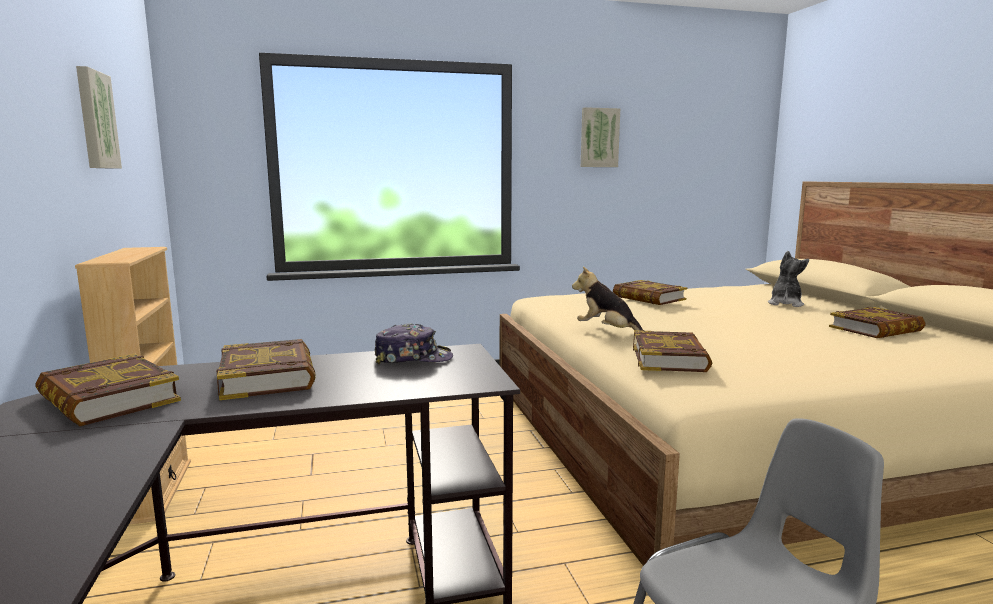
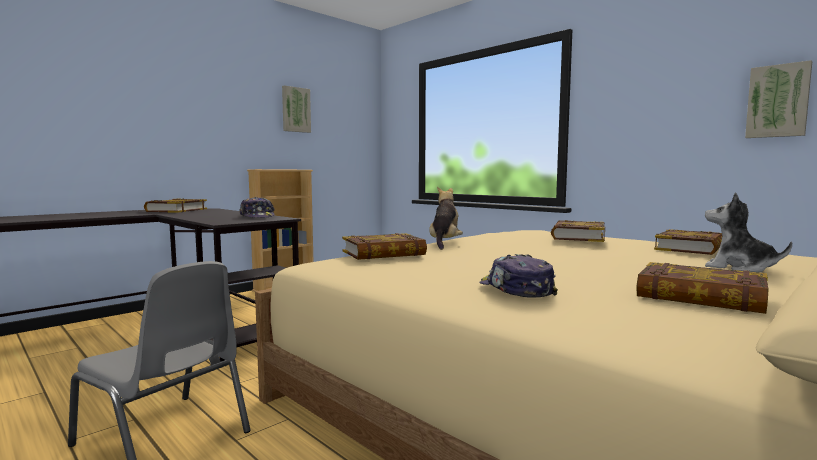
camera: 60 degrees right, 5 degrees down
book [216,339,315,400] -> book moved to [654,229,722,255]
picture [581,107,620,167] -> picture moved to [745,60,812,138]
plush toy [768,251,809,307] -> plush toy turned 135 degrees counterclockwise [705,192,792,273]
none -> cap [479,254,558,298]

